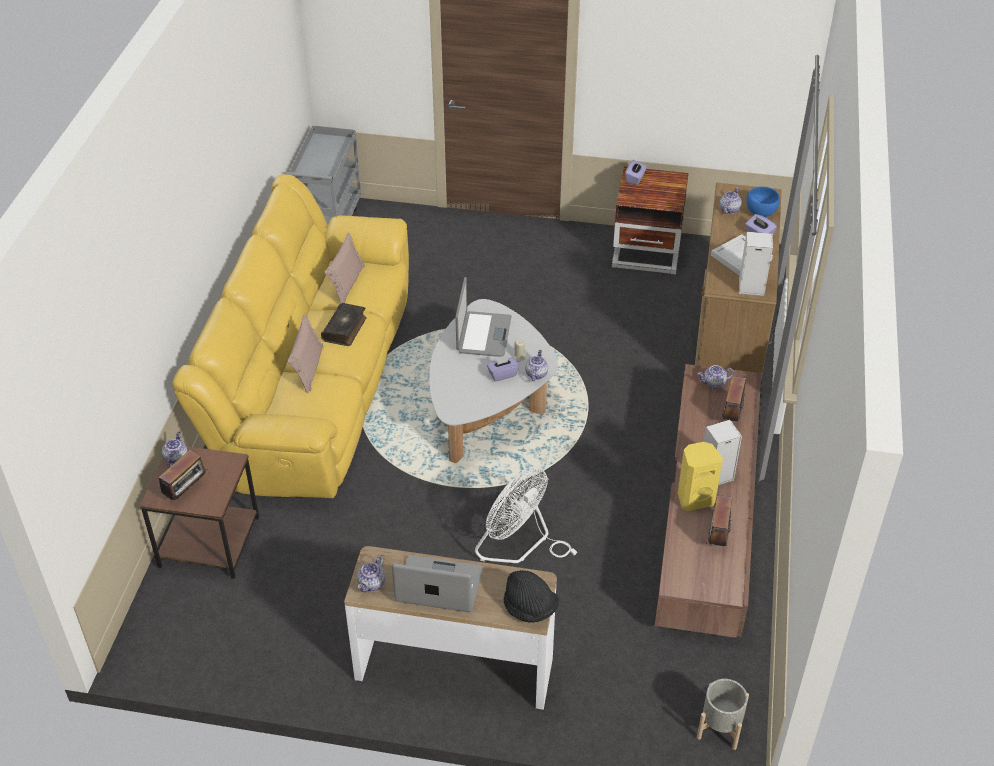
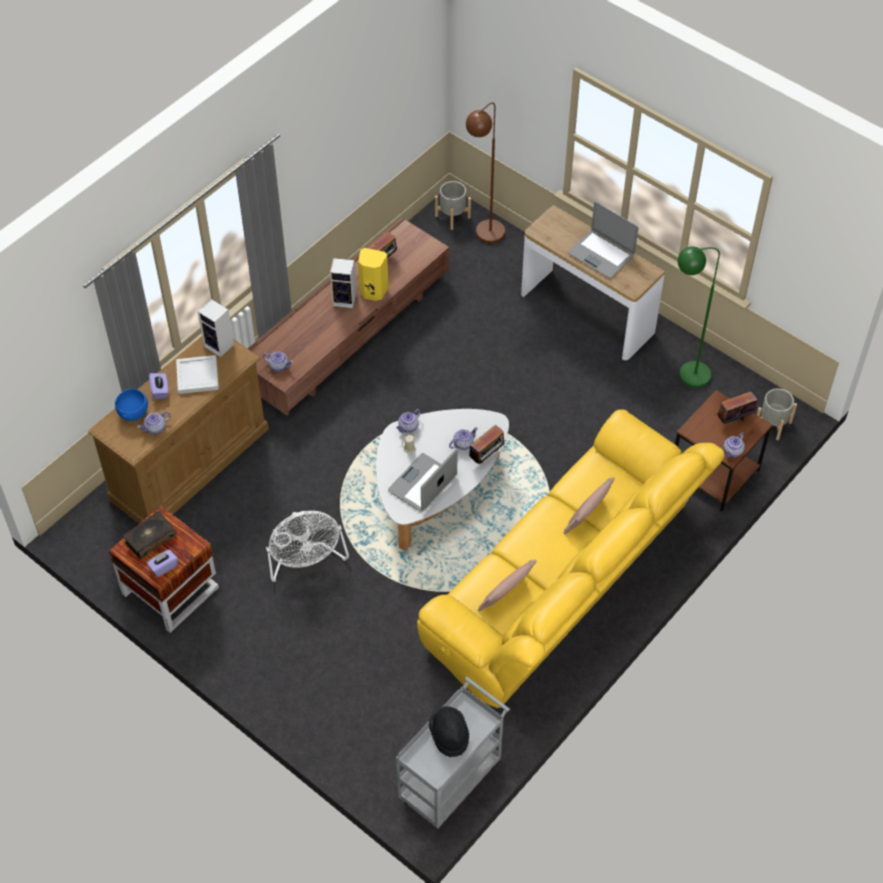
camera: 150 degrees left, 10 degrees up
book [321,303,367,346] -> book moved to [123,511,177,559]
teapot [357,556,385,592] -> teapot moved to [449,427,478,450]
white fan [475,467,577,563] -> white fan moved to [266,511,349,582]
purple tissue box [487,355,519,382] -> none
black hat [503,570,559,623] -> black hat moved to [429,706,469,757]
radio [720,376,749,421] -> radio moved to [469,425,507,464]
none -> brown floor lamp [466,102,505,243]
none -> green floor lamp [678,246,720,388]
none -> grey planter [757,388,797,440]

